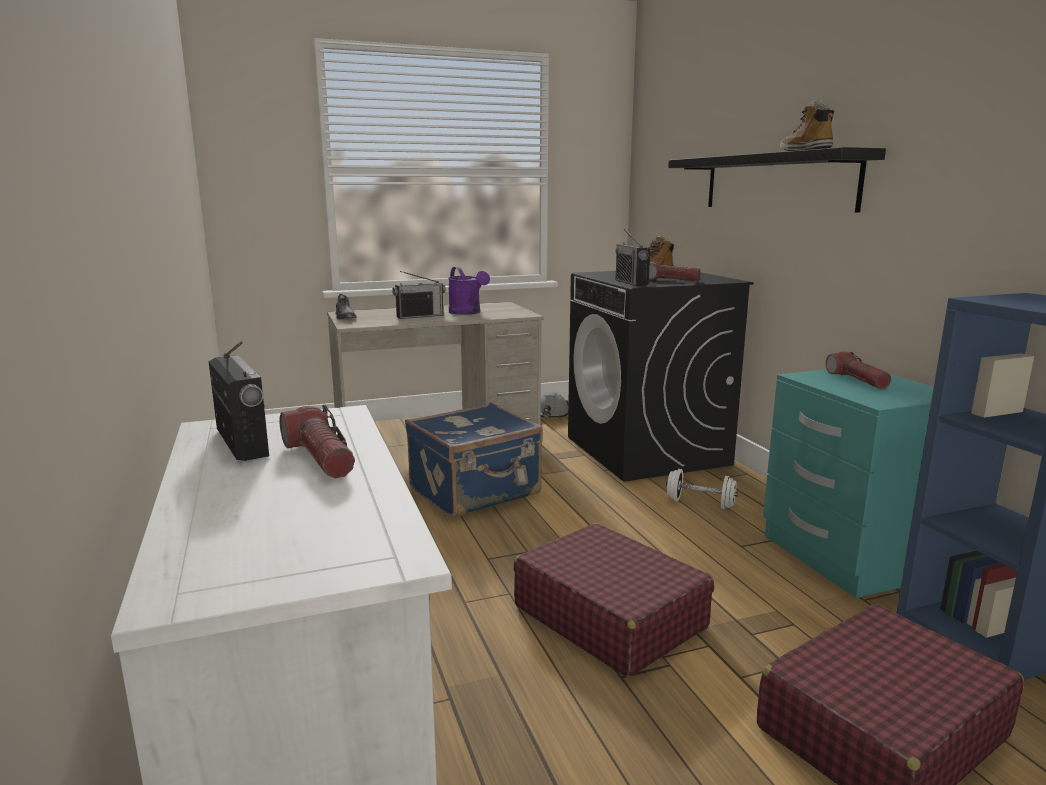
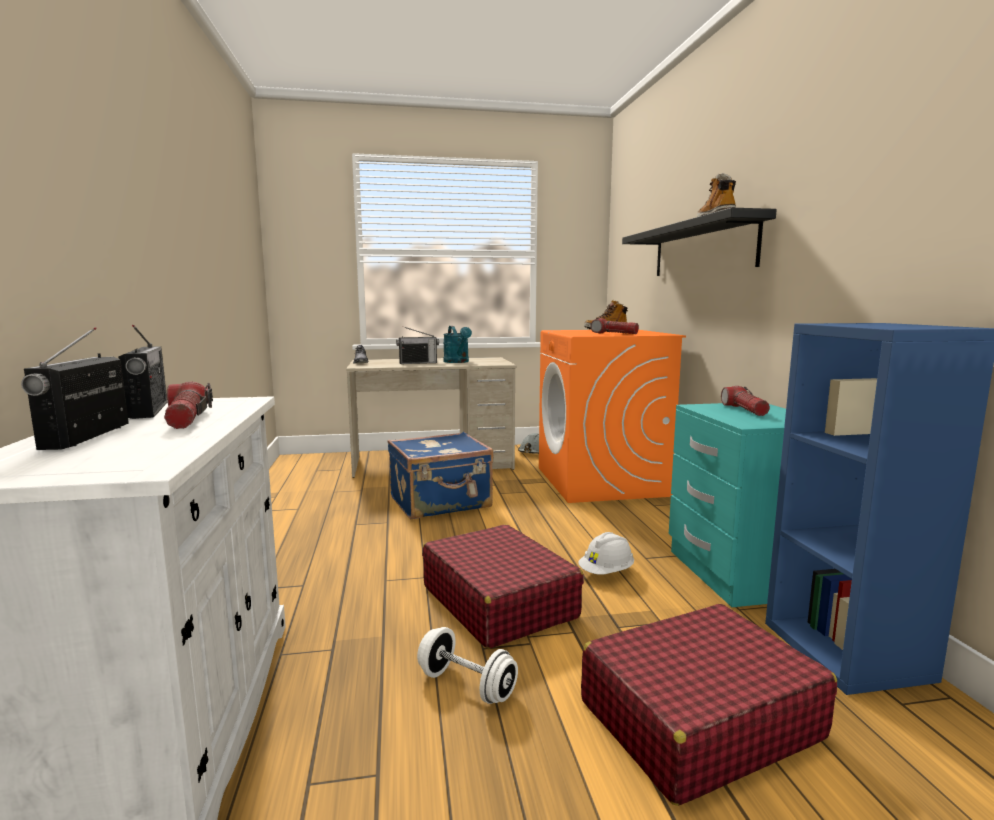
camera: 10 degrees right, 5 degrees down
purple watering can [448,267,490,315] -> turquoise watering can [443,326,472,363]
black washing machine [568,271,754,482] -> orange washing machine [539,330,686,503]
radio [616,229,650,286] -> radio moved to [21,327,129,450]
white dumbbell [666,469,738,509] -> white dumbbell moved to [417,627,518,704]
none -> white hard hat [578,532,634,575]

